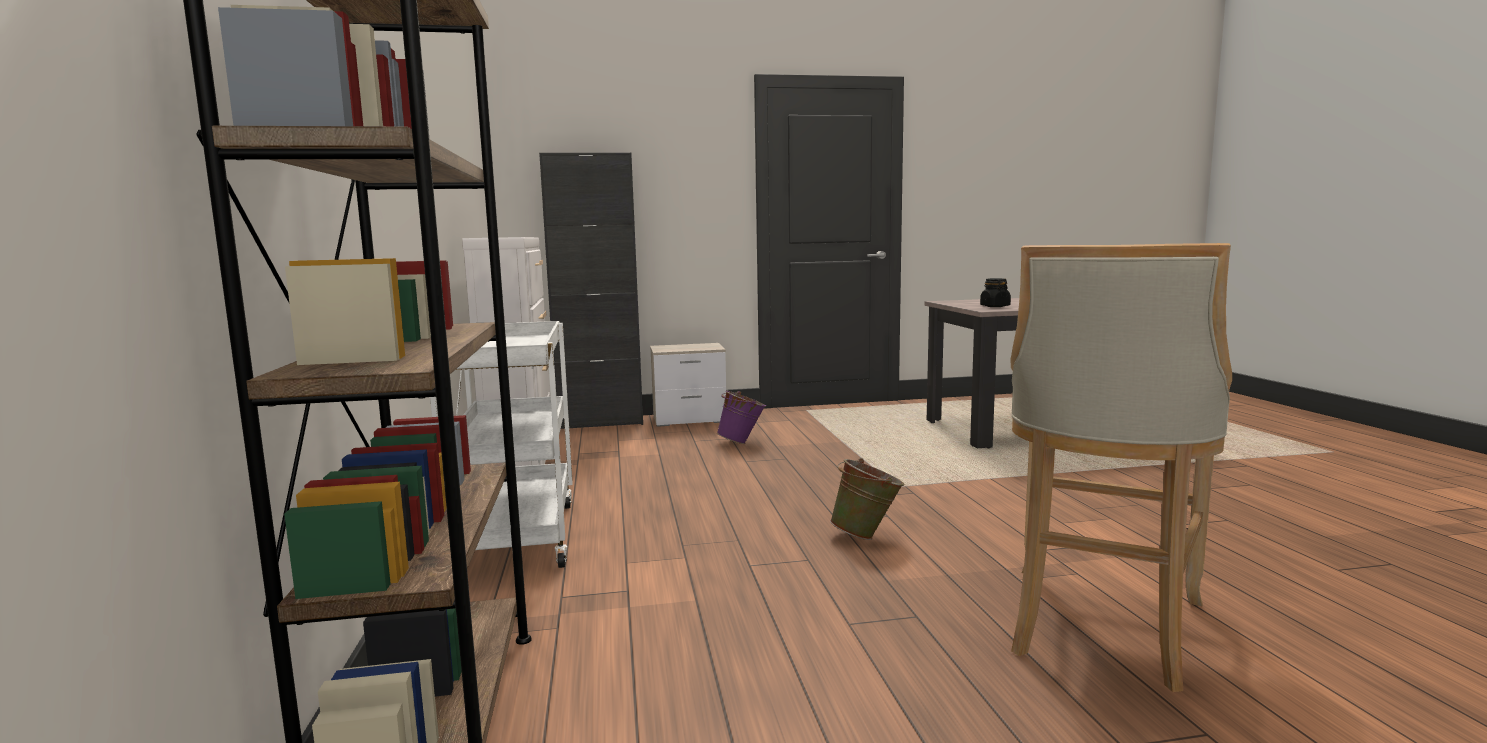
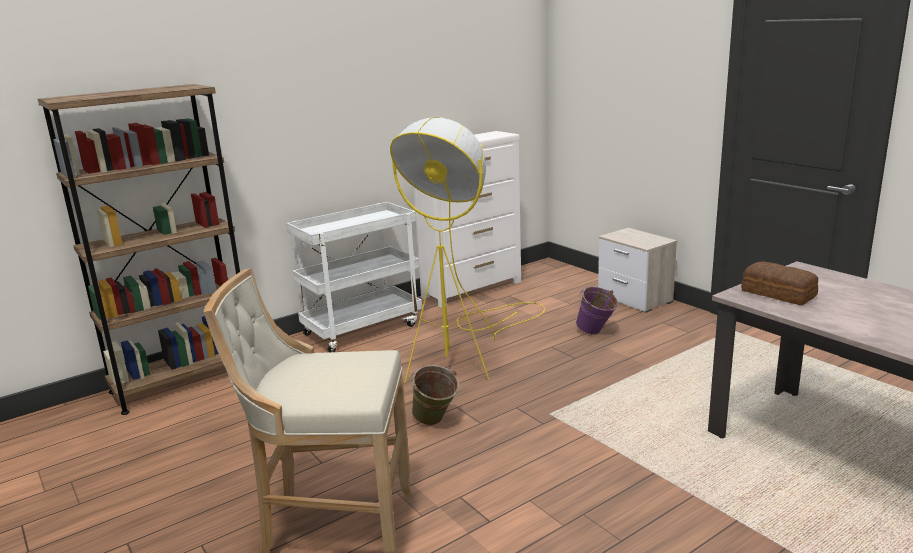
camera: 65 degrees right, 10 degrees up
black cabinet [539,153,643,429] -> none
black jar [980,278,1011,307] -> bread [741,261,818,305]
none -> yellow floor lamp [390,117,545,383]

